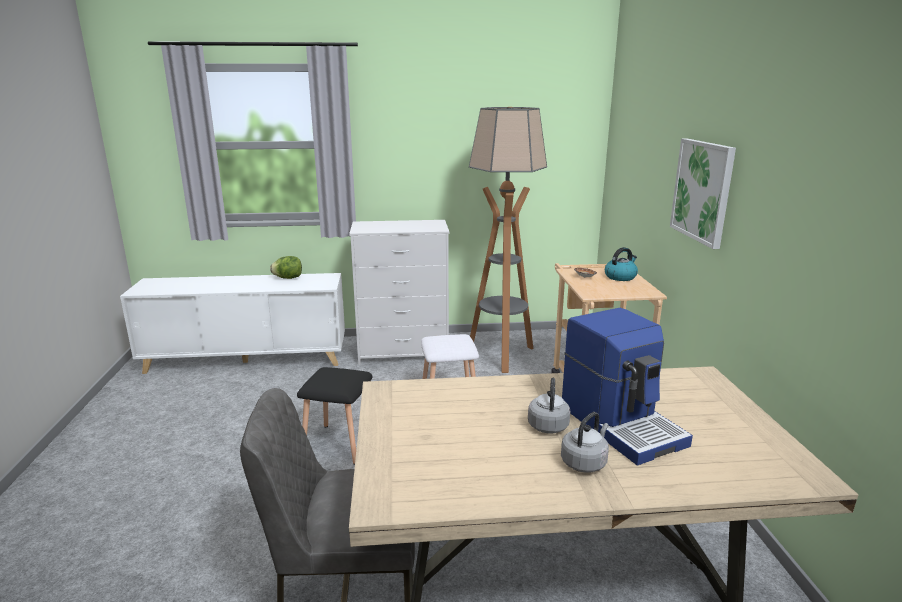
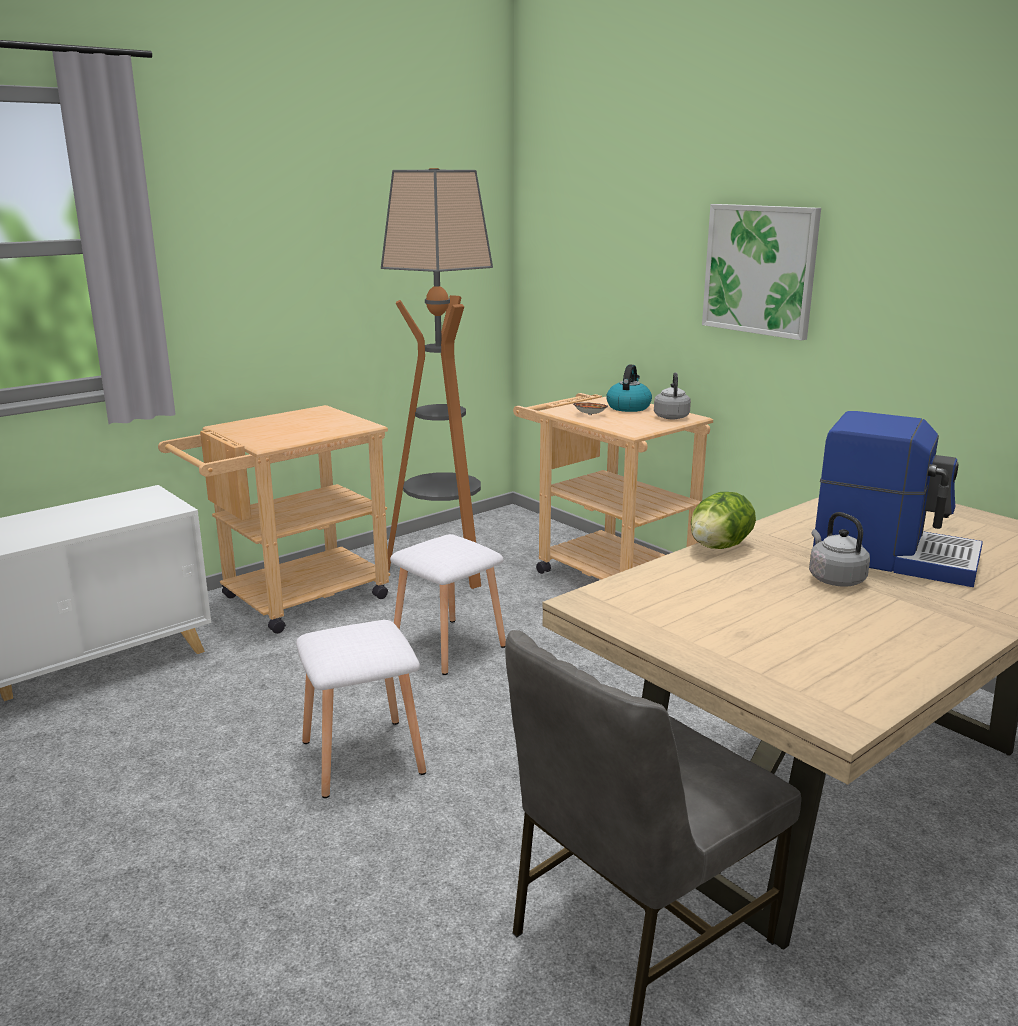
camera: 35 degrees left, 0 degrees up
lettuce [270,256,302,279] -> lettuce moved to [691,492,756,549]
black stool [297,367,372,465] -> white stool [296,620,426,798]
white dresser [349,220,449,365] -> beige cart [158,405,390,634]
grey kettle [561,412,609,473] -> grey kettle moved to [654,372,691,419]

